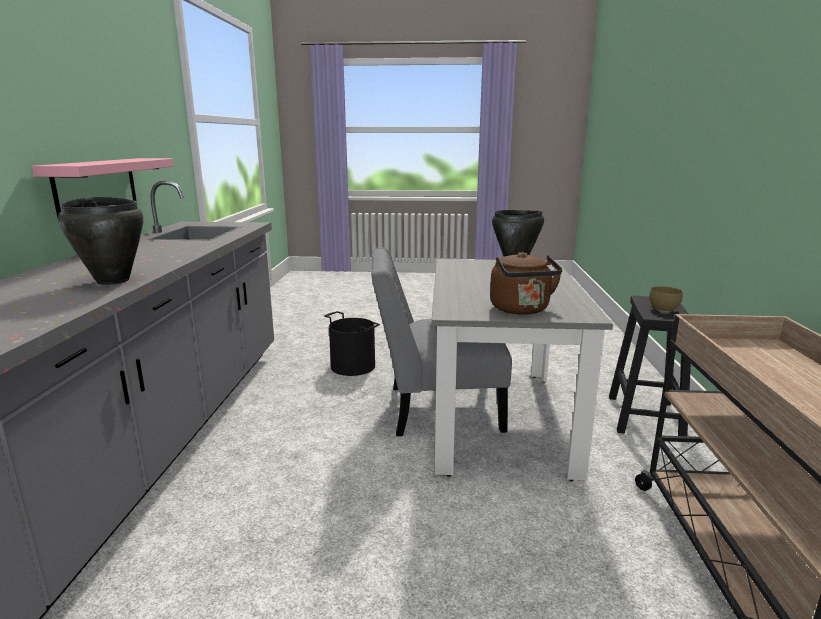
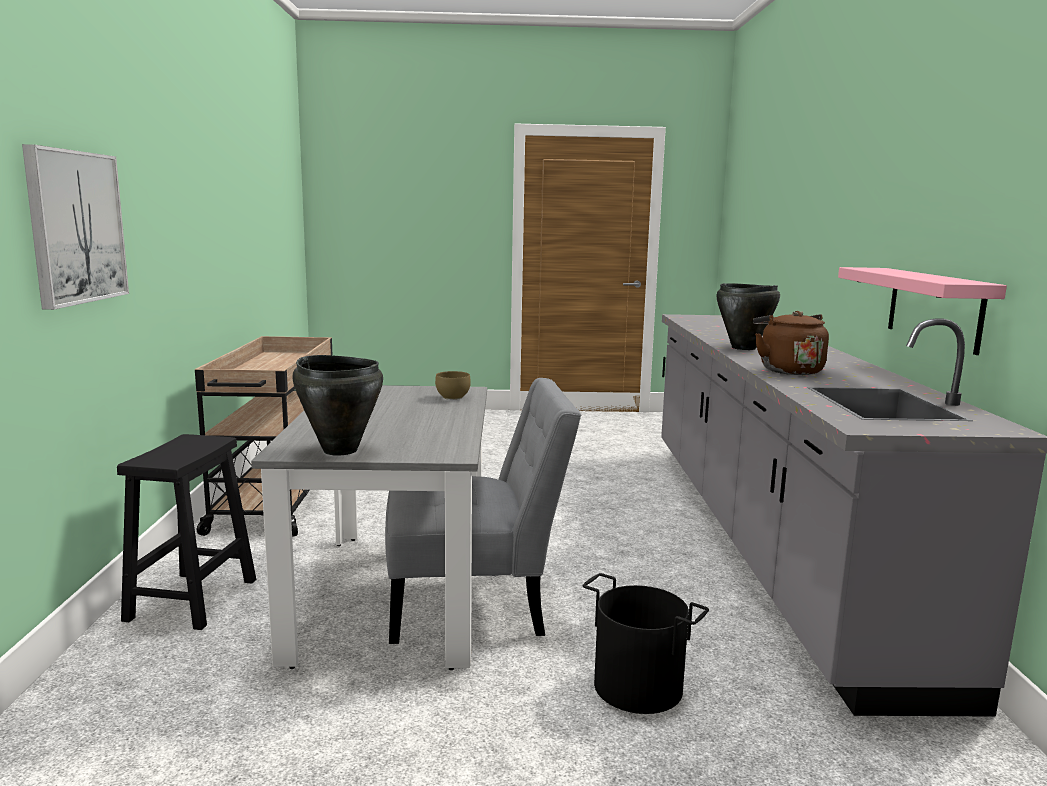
camera: 175 degrees right, 5 degrees down
brown kettle [490,252,562,315] -> brown kettle moved to [753,311,829,375]
brown bowl [649,286,683,312] -> brown bowl moved to [435,371,471,400]
none -> picture [22,144,129,310]

